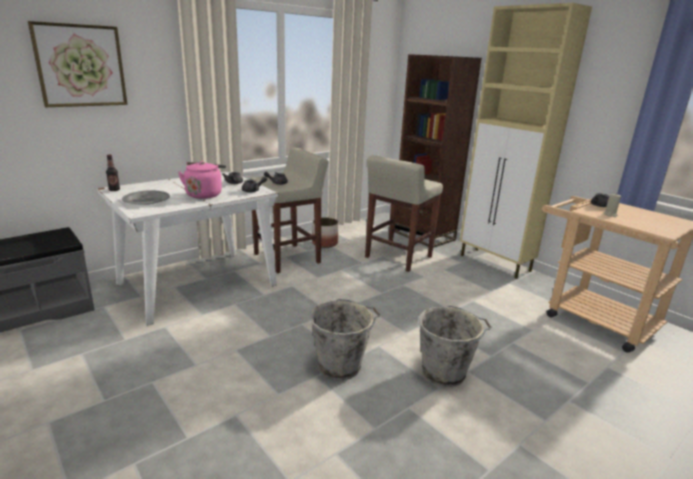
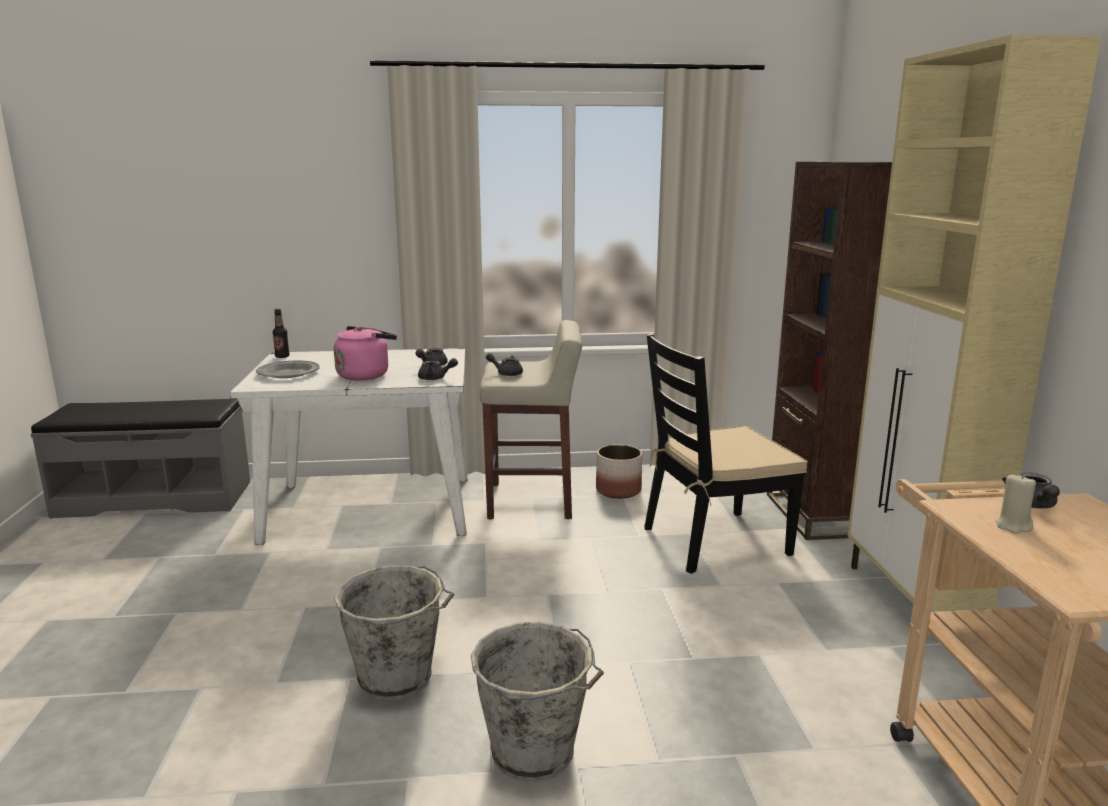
camera: 35 degrees right, 5 degrees down
picture [28,21,128,107] -> none
beige stool [365,155,443,272] -> black chair [644,333,808,574]

